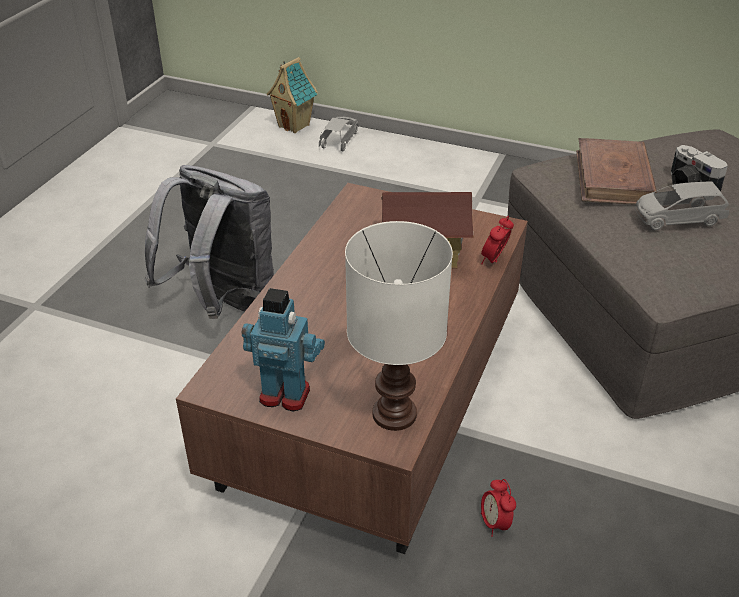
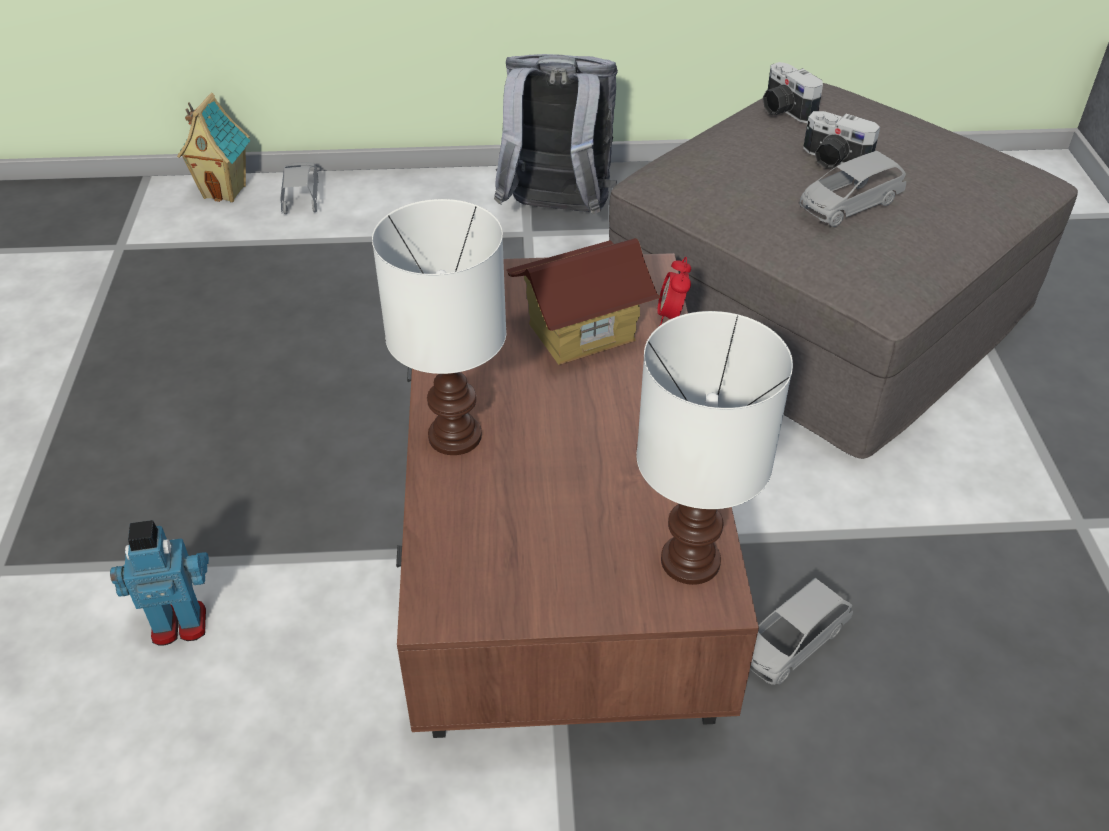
camera: 25 degrees left, 5 degrees up
grey backpack [145,165,274,319] -> grey backpack moved to [494,54,618,214]
toy robot [242,288,325,411] -> toy robot moved to [110,520,209,646]
alarm clock [481,479,516,537] -> grey toy car [750,577,853,685]
brown book [576,138,657,205] -> none
none -> white table lamp [372,199,507,455]
none -> camera [763,62,823,123]

